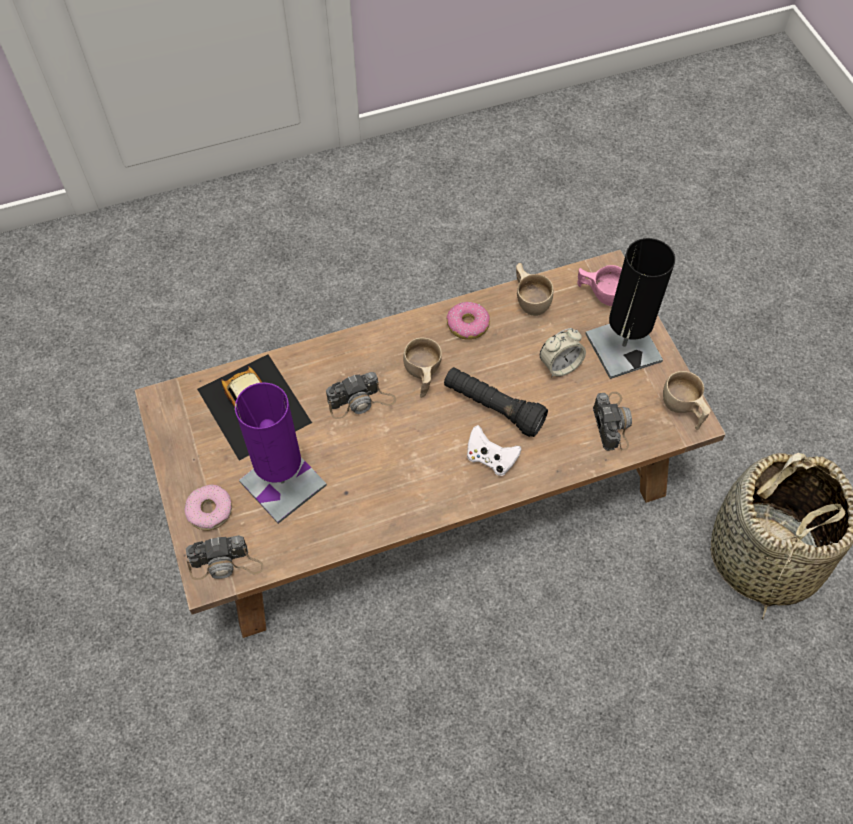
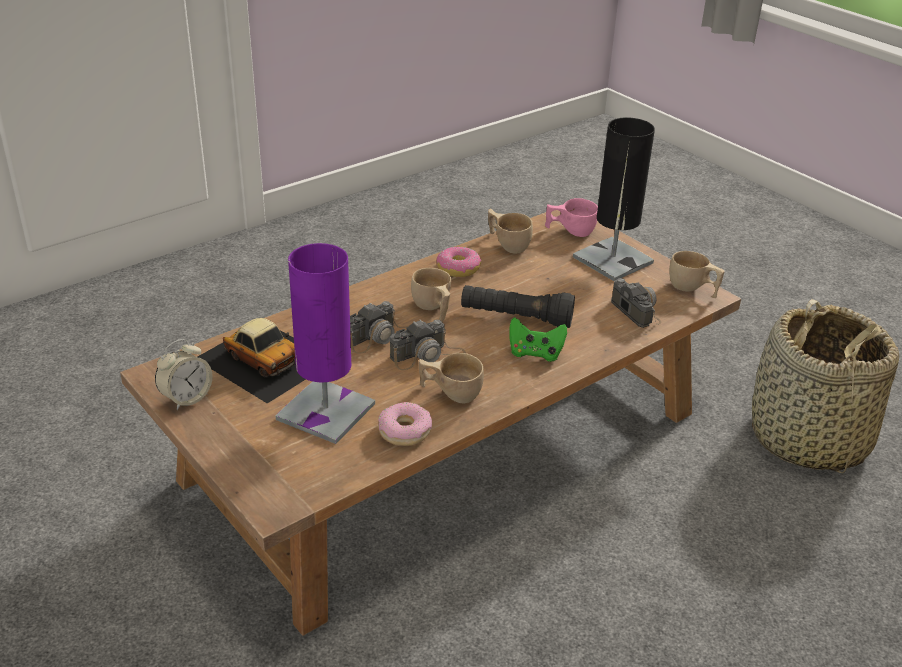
camera: 20 degrees left, 25 degrees down
donut [184,485,232,531] -> donut moved to [378,402,432,446]
camera [186,535,264,580] -> camera moved to [390,319,466,370]
white game controller [467,425,521,476] -> green game controller [509,317,567,362]
alarm clock [540,328,586,377] -> alarm clock moved to [155,339,213,410]
none -> beige cup [419,353,484,403]

